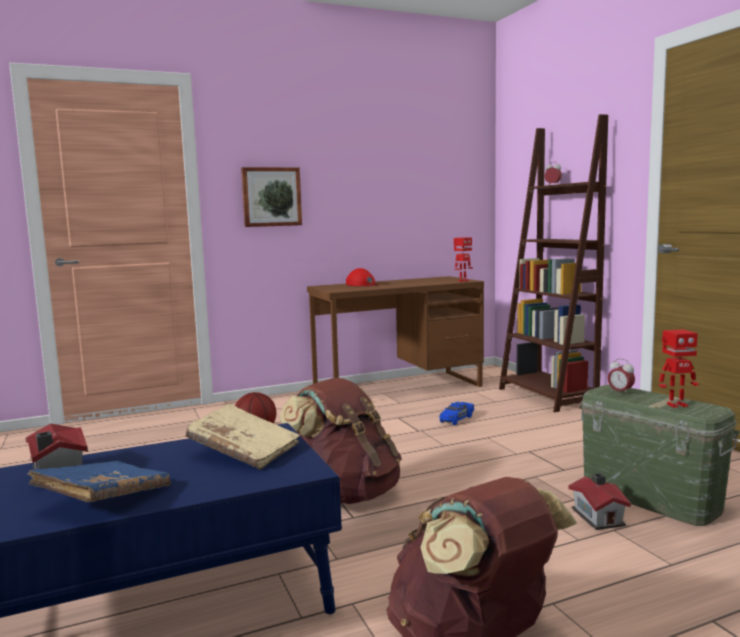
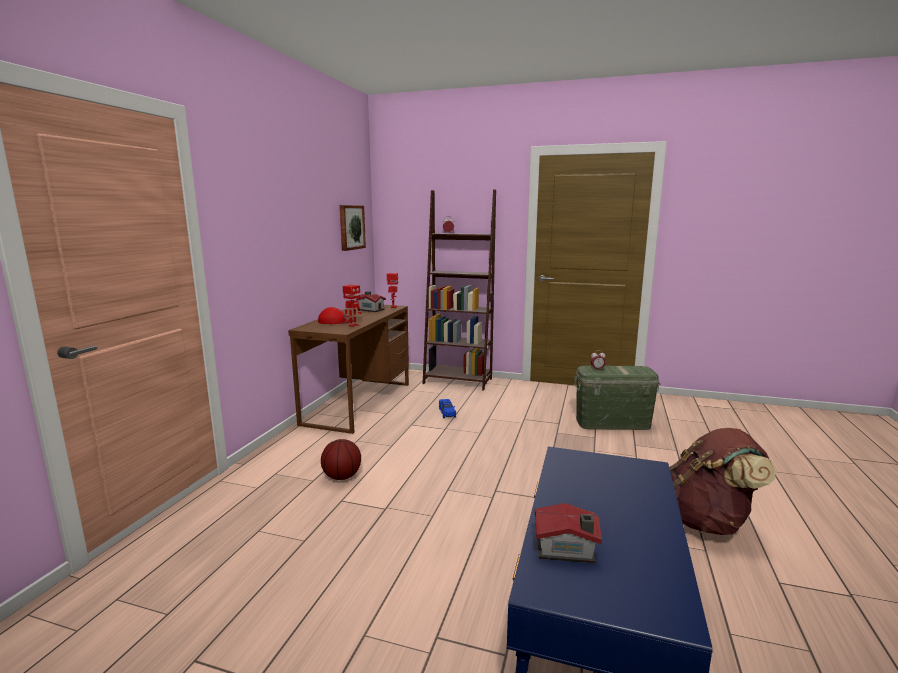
camera: 50 degrees left, 5 degrees up
blue book [28,461,171,502] -> none
beige book [186,403,300,470] -> none
picture [241,167,302,227] -> picture moved to [340,205,366,251]
brown backpack [280,378,402,504] -> none
toy house [568,473,631,530] -> toy house moved to [356,291,386,312]
toy robot [659,329,699,408] -> toy robot moved to [343,285,362,327]

